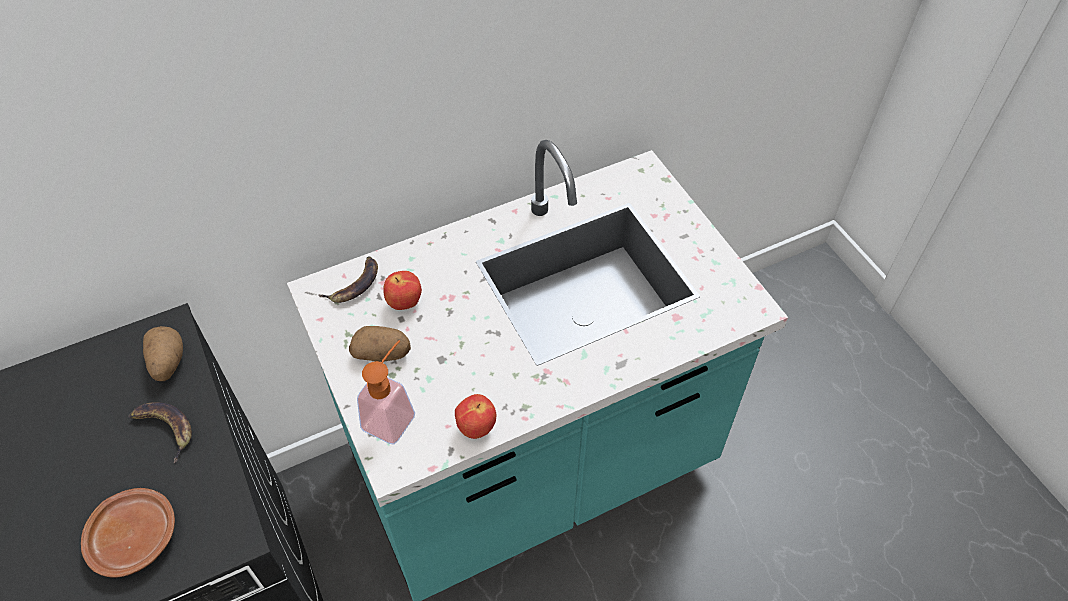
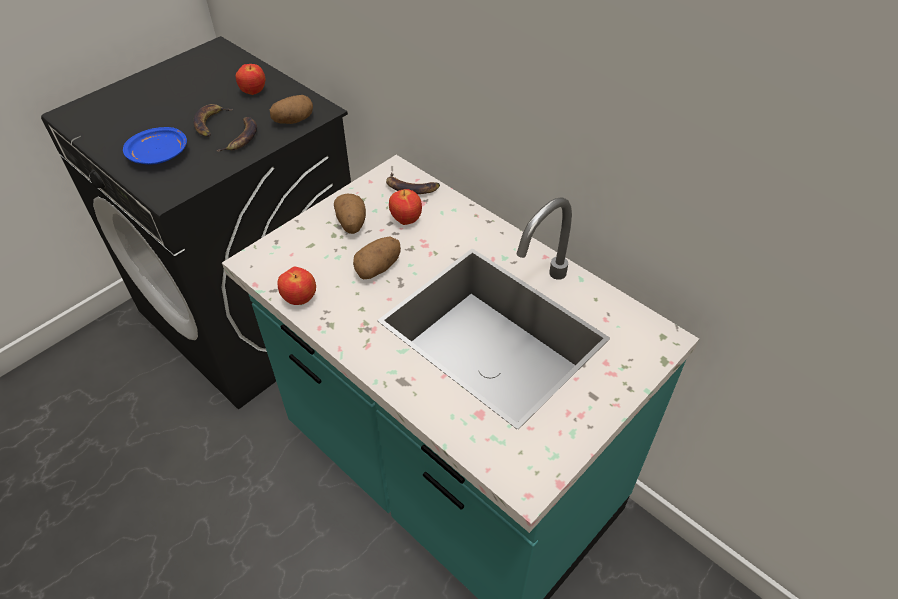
camera: 70 degrees right, 5 degrees down
brown plate [81,488,175,578] -> blue plate [123,127,187,165]
soap dispenser [357,340,415,444] -> none
none -> banana [194,104,232,137]
none -> apple [236,64,265,95]
none -> potato [353,237,401,279]

